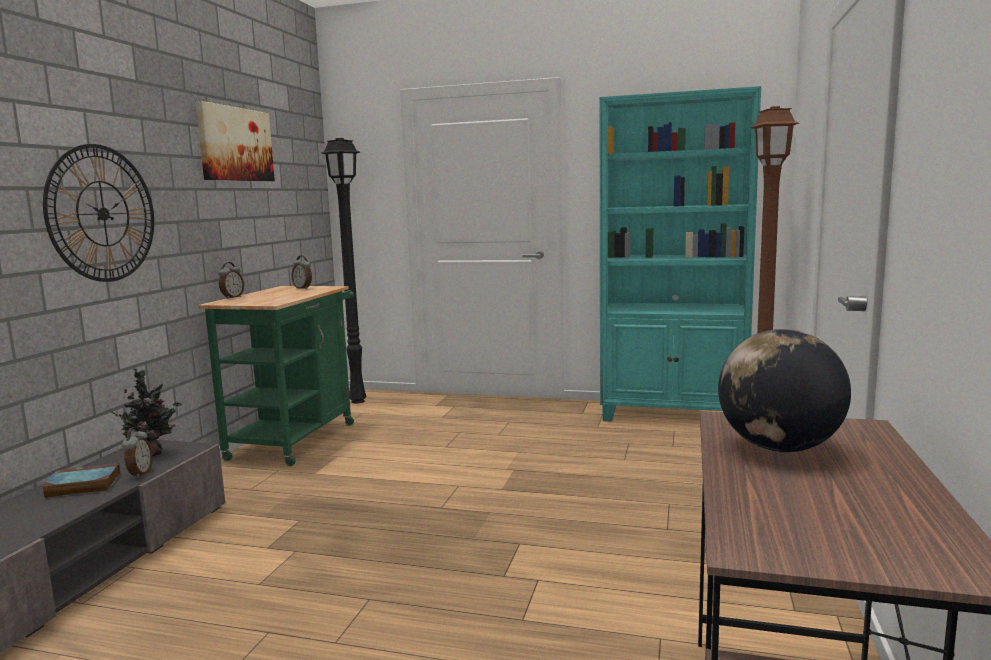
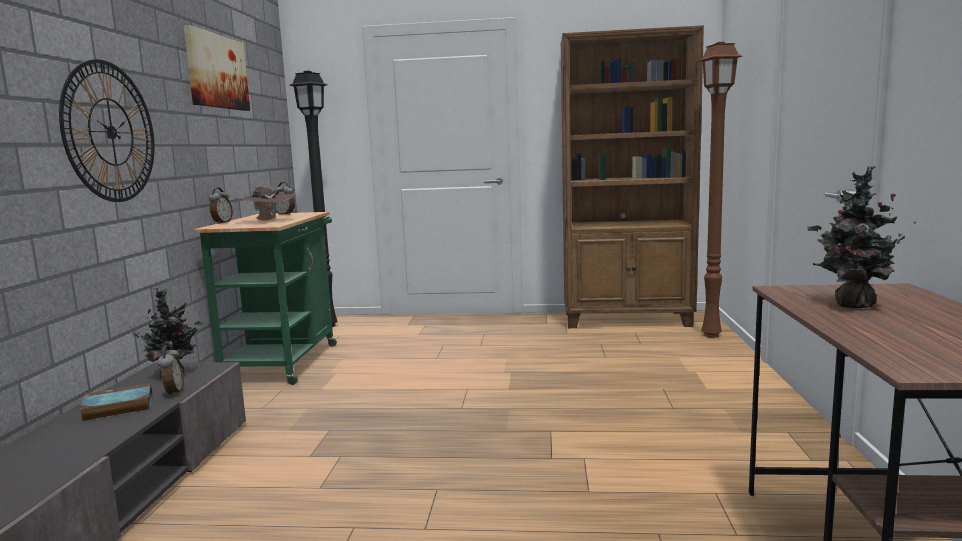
camera: 10 degrees left, 0 degrees up
turquoise bookcase [600,86,761,422] -> brown bookcase [560,25,704,328]
globe [718,329,851,452] -> potted plant [807,166,916,308]
none -> brown hat [235,185,294,221]

